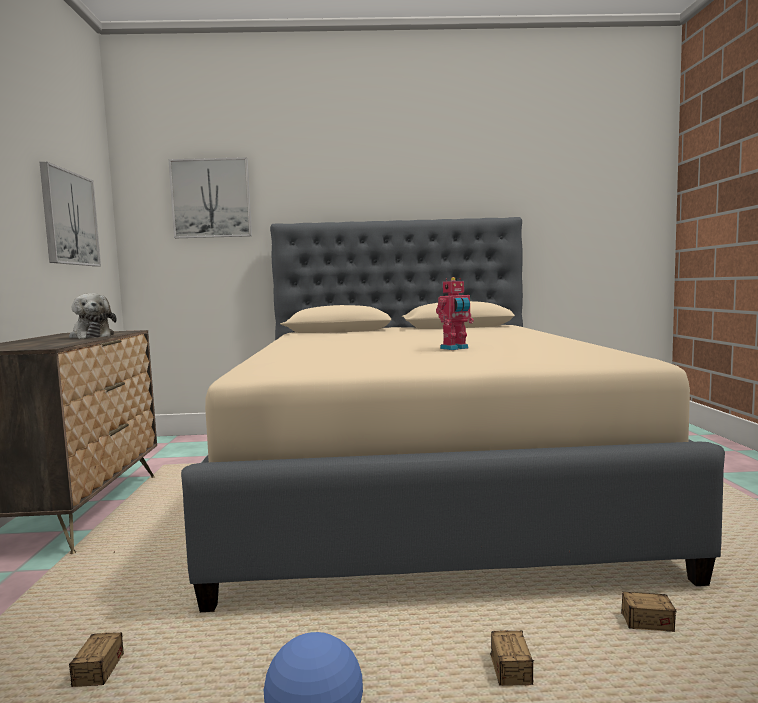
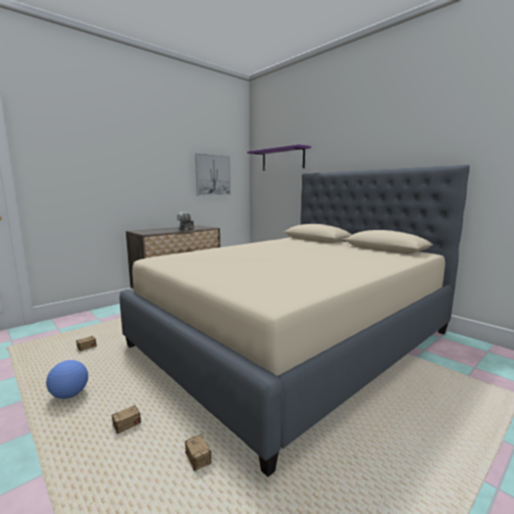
camera: 50 degrees right, 5 degrees up
picture [168,157,252,238] -> purple shelf [247,144,311,171]
toy robot [436,277,474,350] -> none

